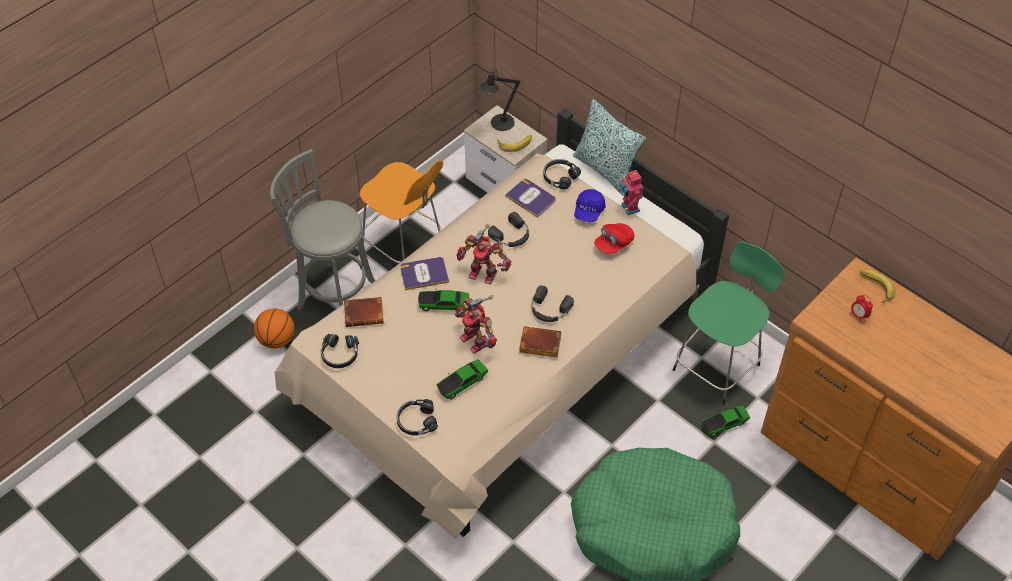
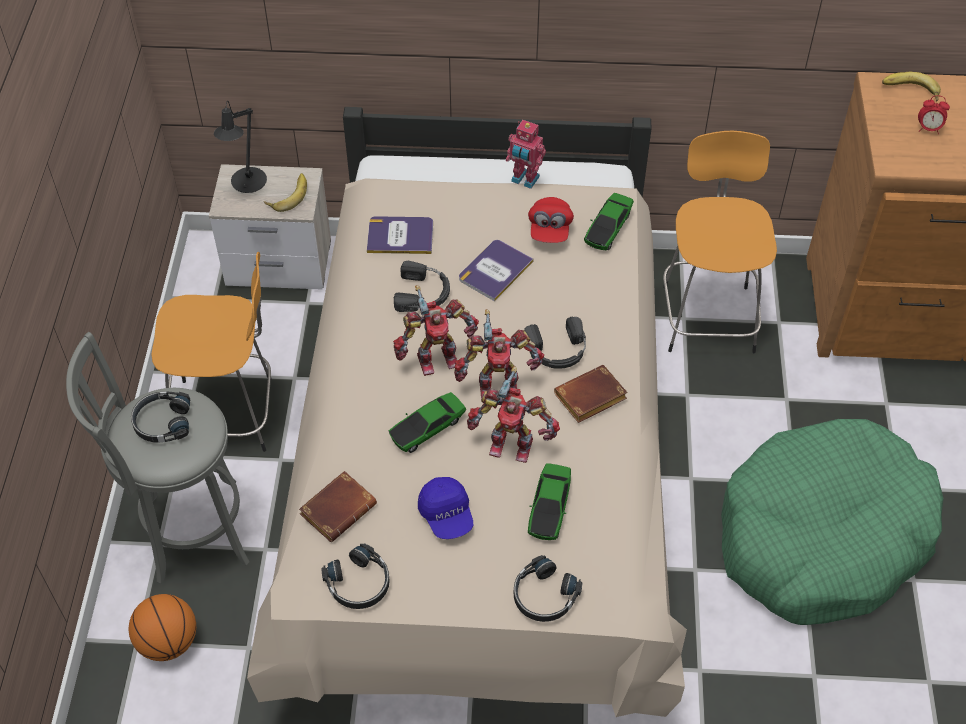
camera: 40 degrees left, 0 degrees up
book [400,257,449,290] -> book moved to [459,240,534,301]
black headphones [543,159,581,190] -> black headphones moved to [131,392,191,443]
pillow [573,99,646,196] -> none
blue cap [574,189,606,222] -> blue cap moved to [418,477,473,539]
green stool [673,241,784,405] -> orange stool [663,131,777,353]
toy car [701,406,750,437] -> toy car moved to [584,193,634,250]
none -> toy robot [454,309,544,401]

